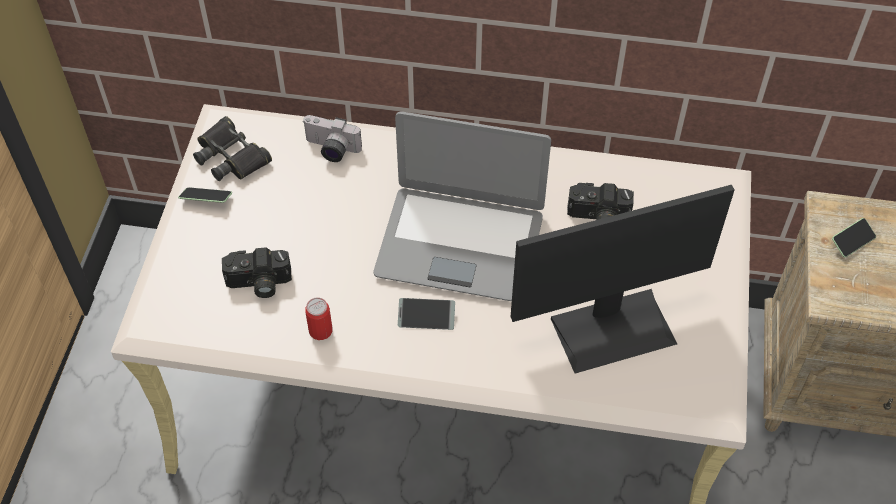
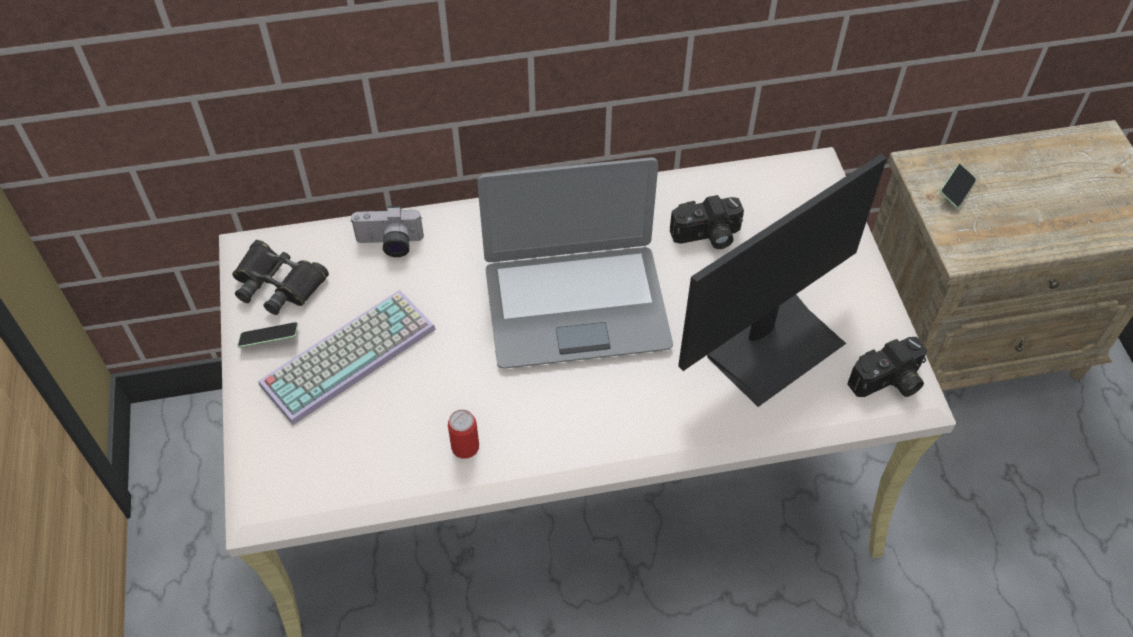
camera: 20 degrees left, 0 degrees up
camera [222,247,292,298] -> camera moved to [848,337,927,397]
phone [398,298,455,330] -> none
none -> keyboard [259,290,436,425]

